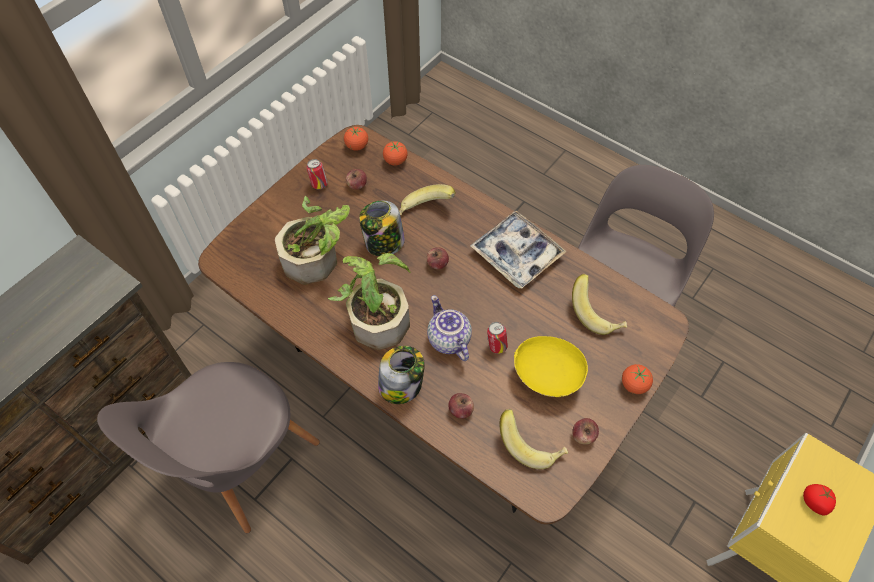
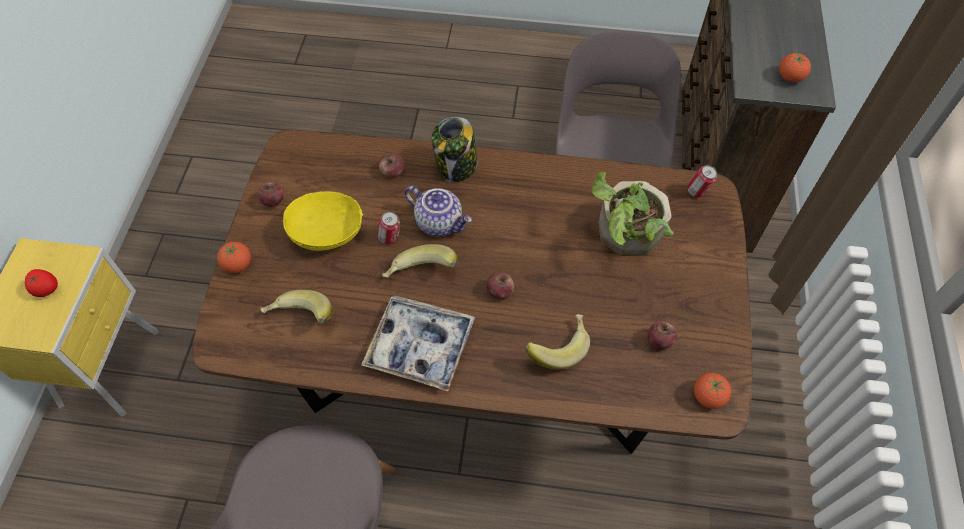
camera: 150 degrees right, 0 degrees up
can [306,159,328,189] -> can moved to [687,165,717,198]
potted plant [328,253,411,350] -> none
jar [359,201,405,256] -> none
tomato [383,141,408,165] -> tomato moved to [779,53,811,82]
banana [499,409,568,469] -> banana moved to [382,244,458,278]

